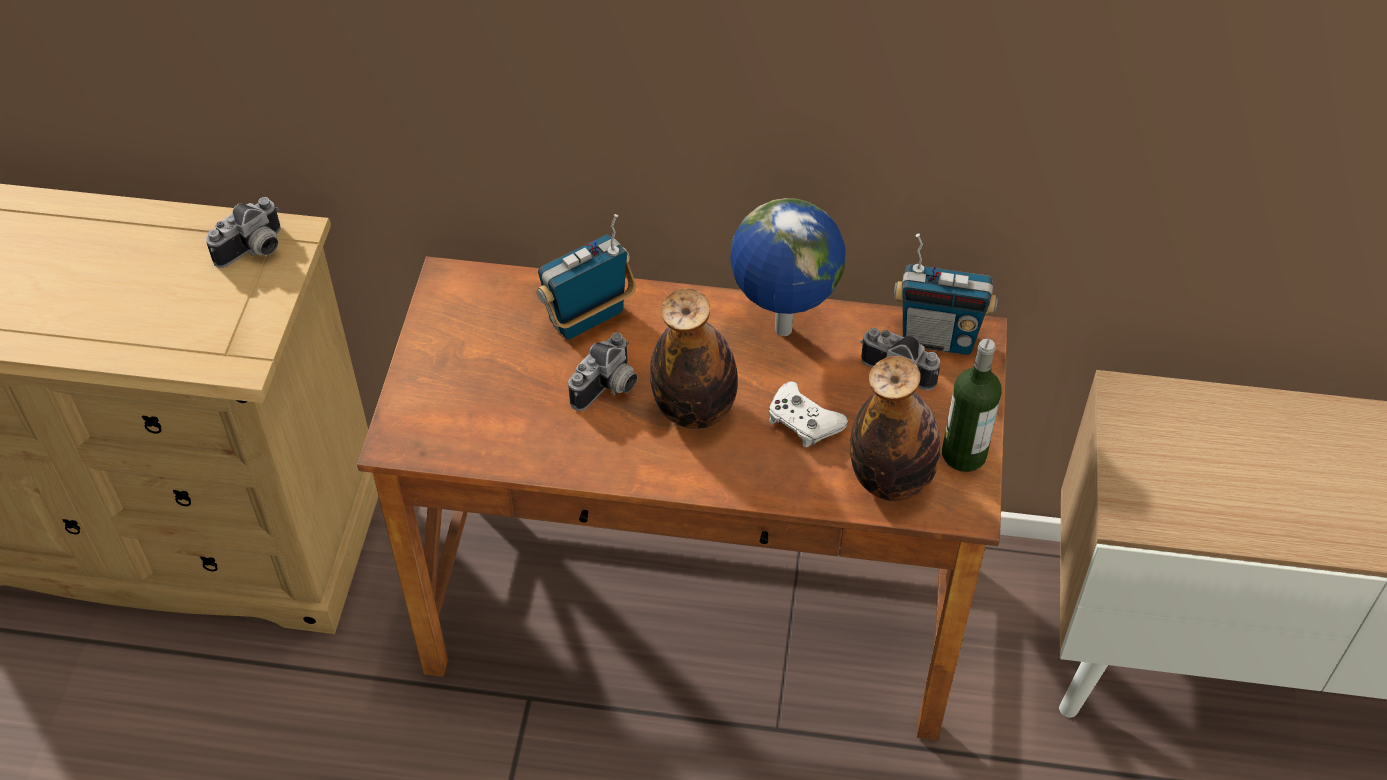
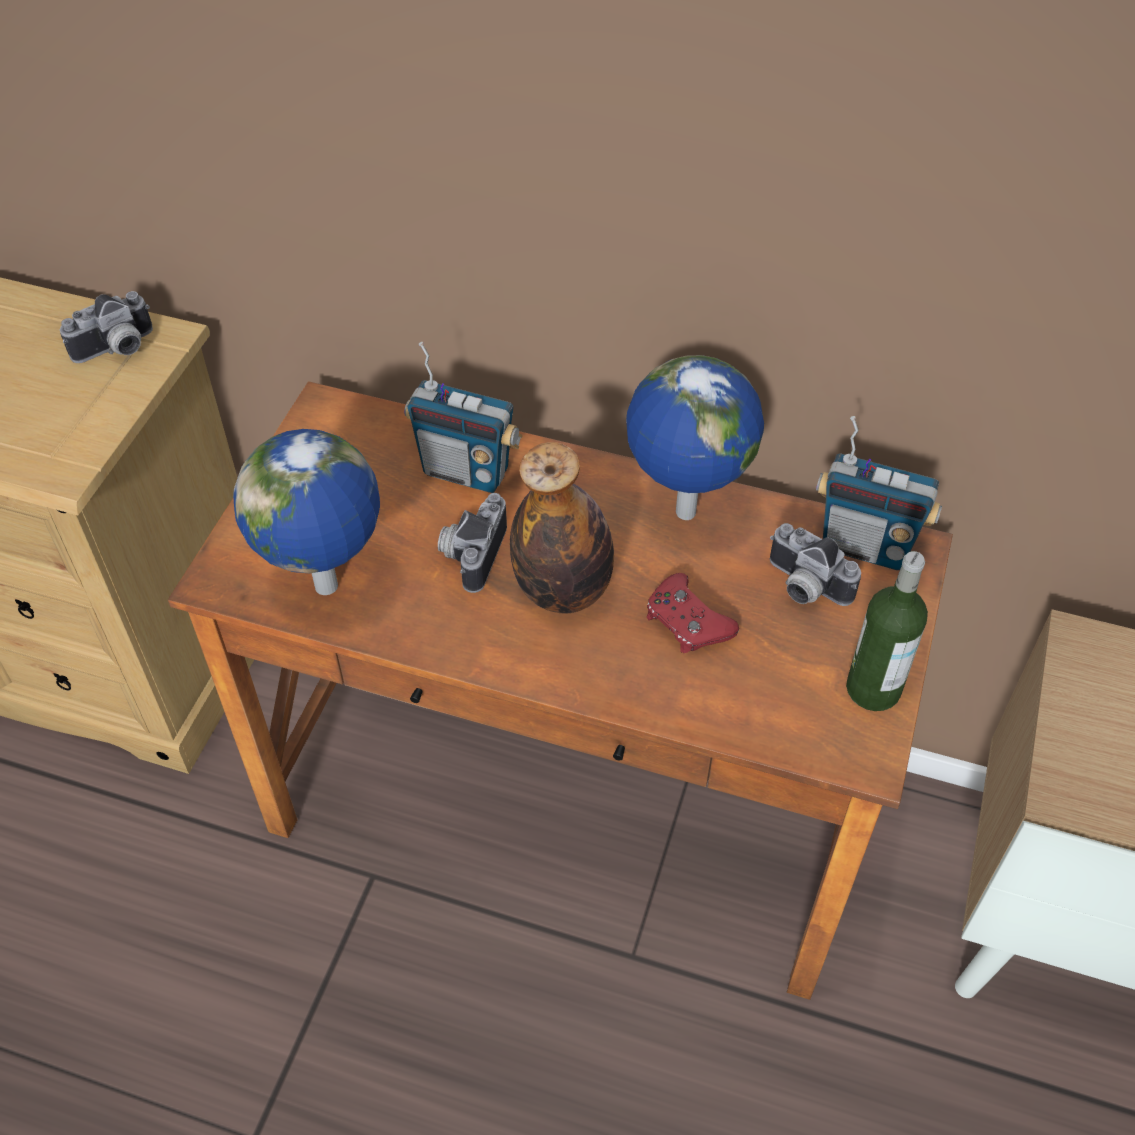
camera: 10 degrees right, 0 degrees up
radio [537,214,636,340] -> radio turned 135 degrees counterclockwise [404,342,522,493]
camera [568,333,637,411] -> camera turned 150 degrees clockwise [438,493,507,593]
white game controller [769,381,848,447] -> red game controller [647,573,739,653]
bottle [850,356,941,501] -> none
none -> globe [233,429,380,595]

